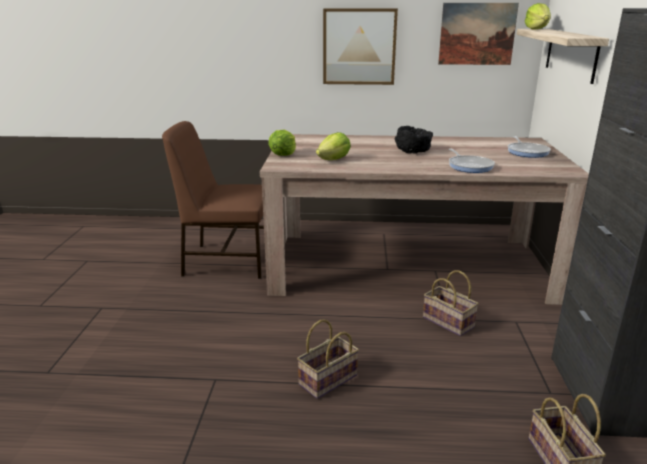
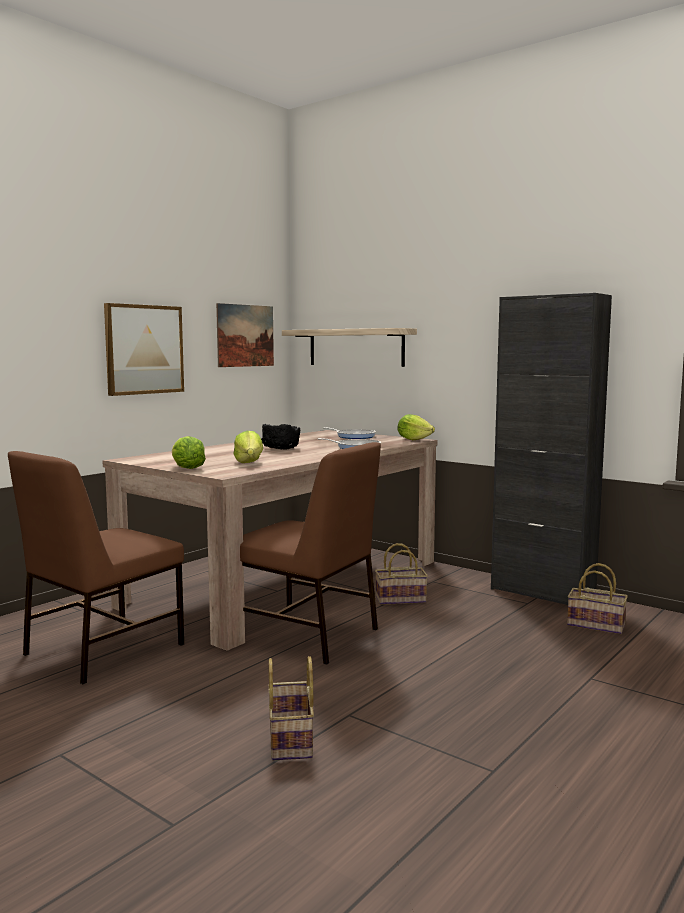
camera: 55 degrees left, 15 degrees down
basket [297,320,359,399] -> basket moved to [268,656,314,760]
lettuce [525,3,551,30] -> lettuce moved to [398,414,435,440]
none -> brown chair [240,442,381,664]

